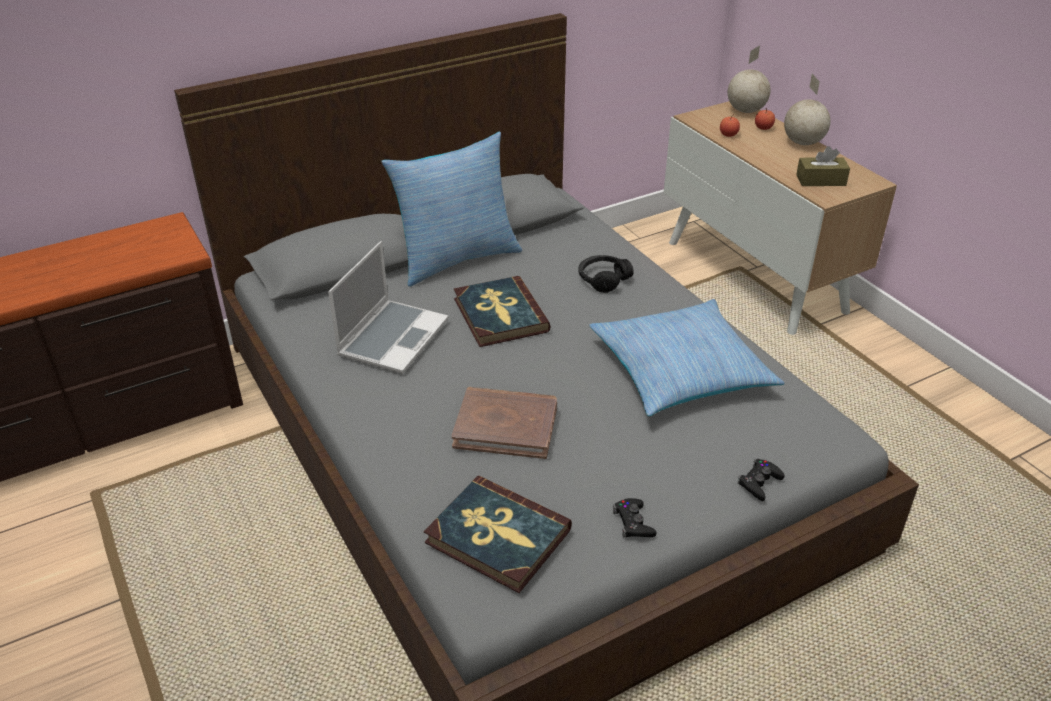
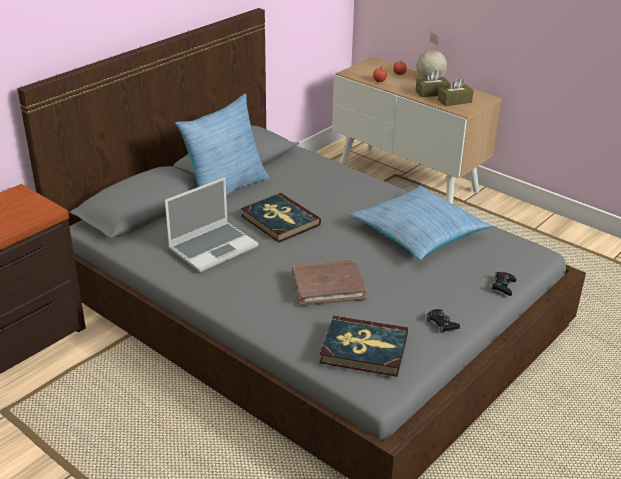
camera: 20 degrees left, 5 degrees down
laptop [328,241,449,374] -> laptop turned 45 degrees clockwise [165,177,259,272]
black headphones [578,255,634,293] -> none
globe [728,46,771,113] -> none
none -> brown tissue box [416,69,450,97]

